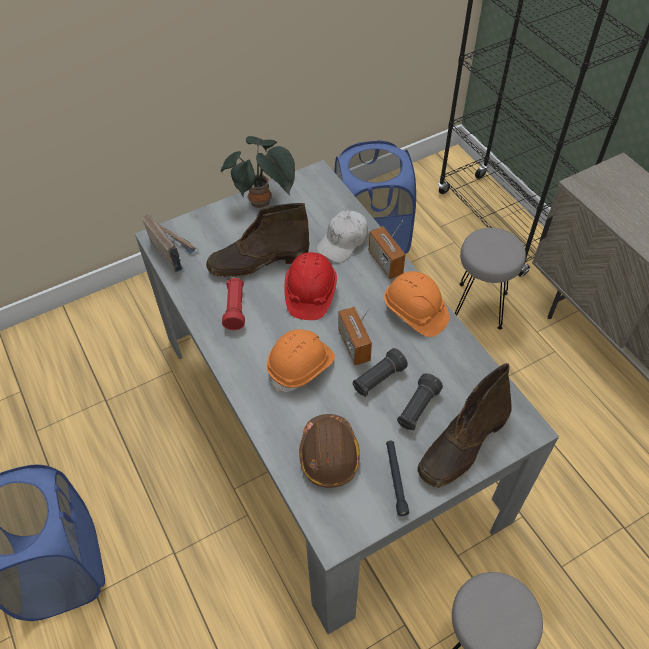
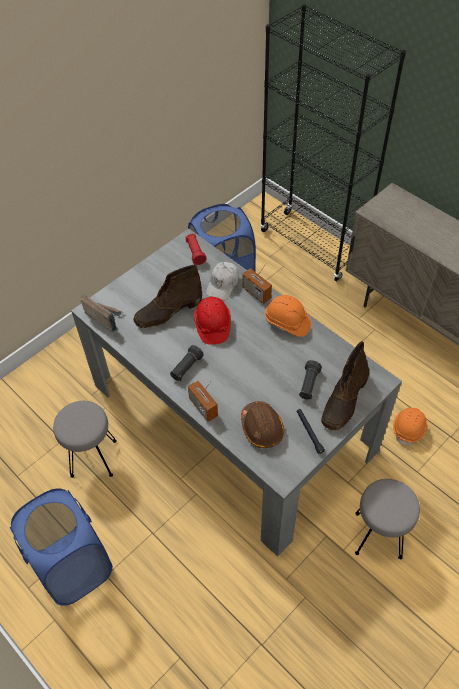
camera: 15 degrees left, 0 degrees up
potted plant [221,136,295,208] -> none
red flashlight [222,278,245,330] -> red flashlight moved to [185,234,207,265]
orange hard hat [267,329,335,392] -> orange hard hat moved to [393,408,427,446]
radio [338,307,372,365] -> radio moved to [188,381,218,422]
black flashlight [352,348,408,397] -> black flashlight moved to [170,345,204,381]
grey stool [455,228,526,329] -> grey stool moved to [53,401,117,478]

